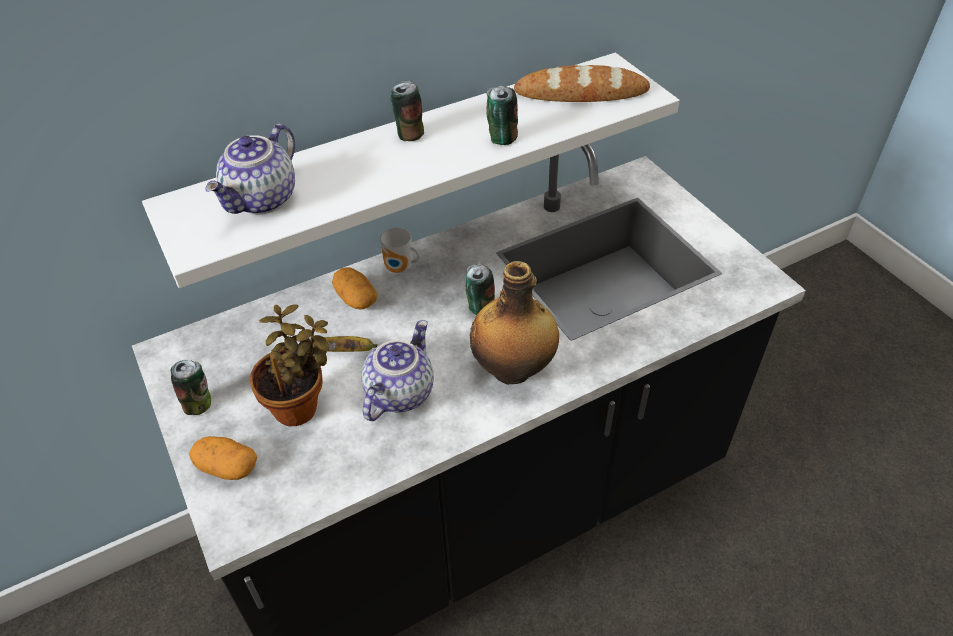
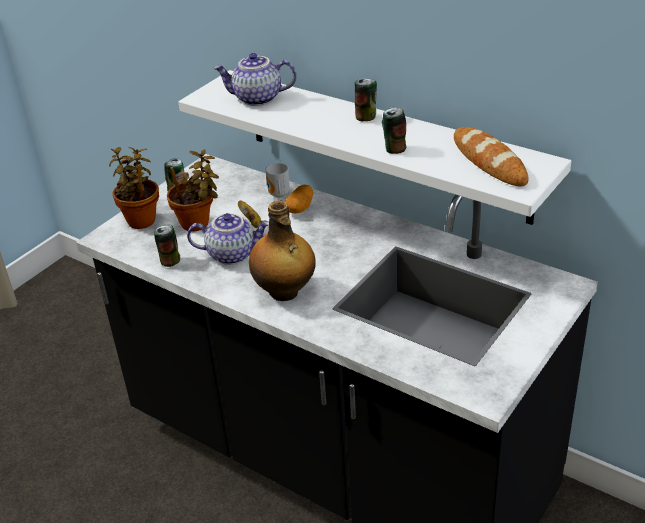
camera: 65 degrees right, 10 degrees down
potato [189,436,257,480] -> potted plant [109,147,159,229]
mug [380,228,420,273] -> mug moved to [266,163,290,198]
can [465,264,495,315] -> can moved to [154,224,180,267]

